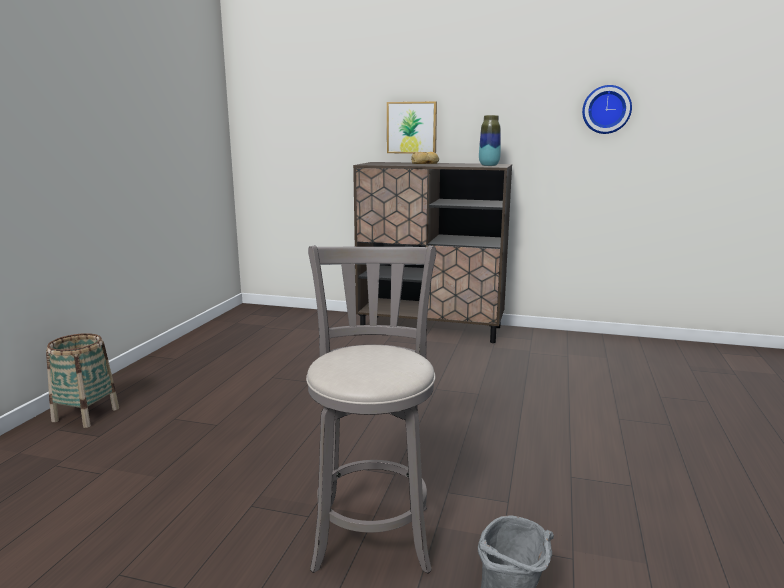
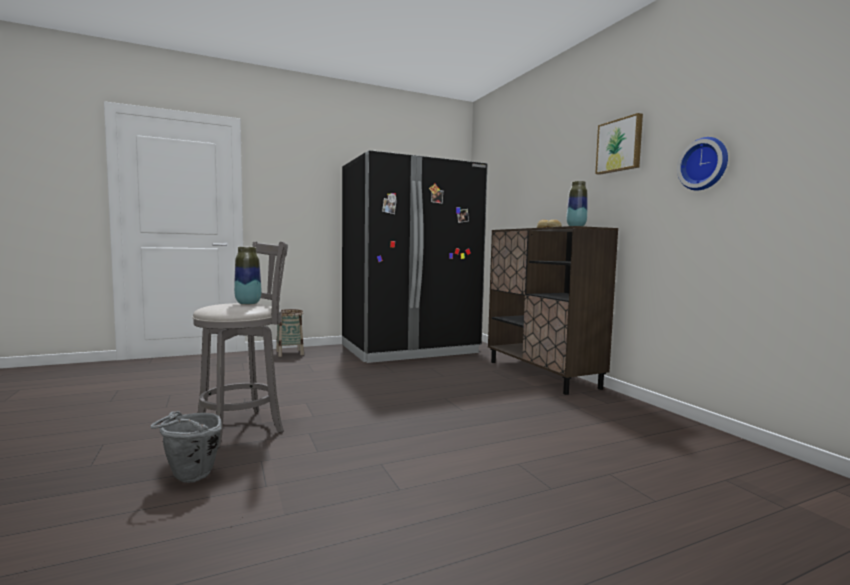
camera: 50 degrees right, 10 degrees down
picture [387,101,437,154] -> picture moved to [595,113,643,175]
none -> vase [234,247,261,305]
none -> black fridge [342,150,488,363]

